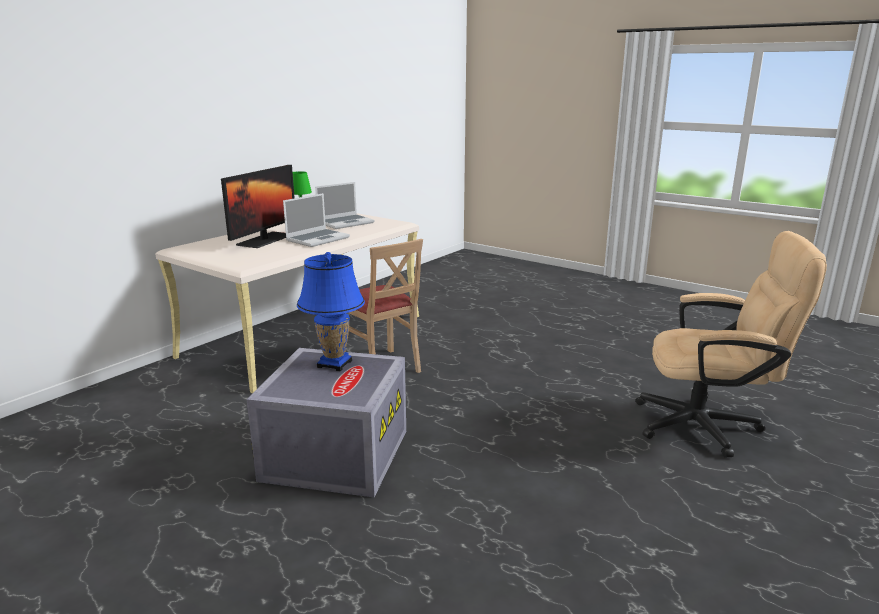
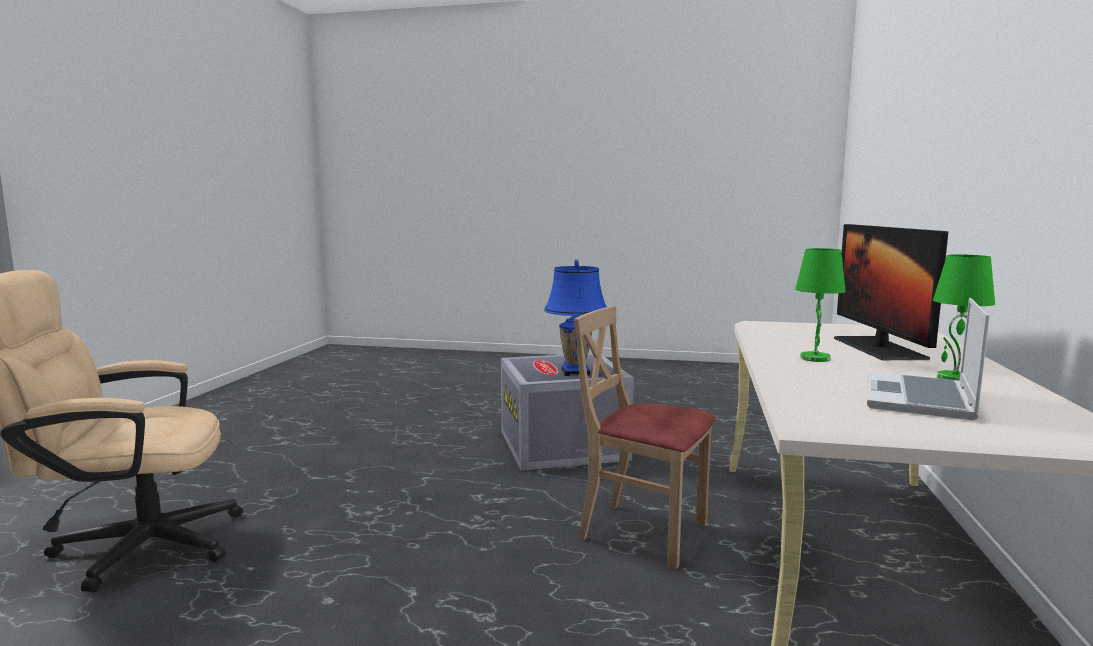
camera: 155 degrees right, 10 degrees down
laptop [283,193,350,247] -> green table lamp [795,248,846,362]

